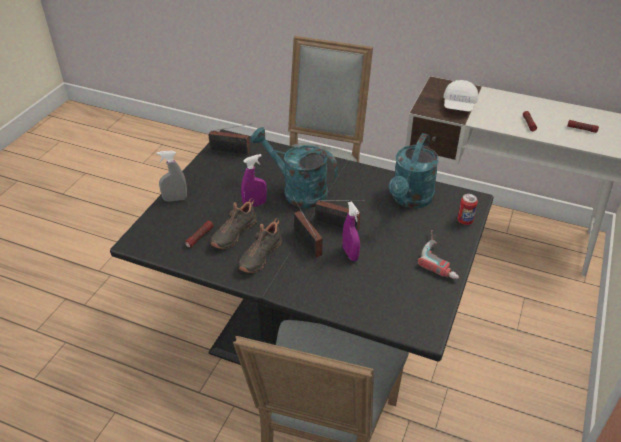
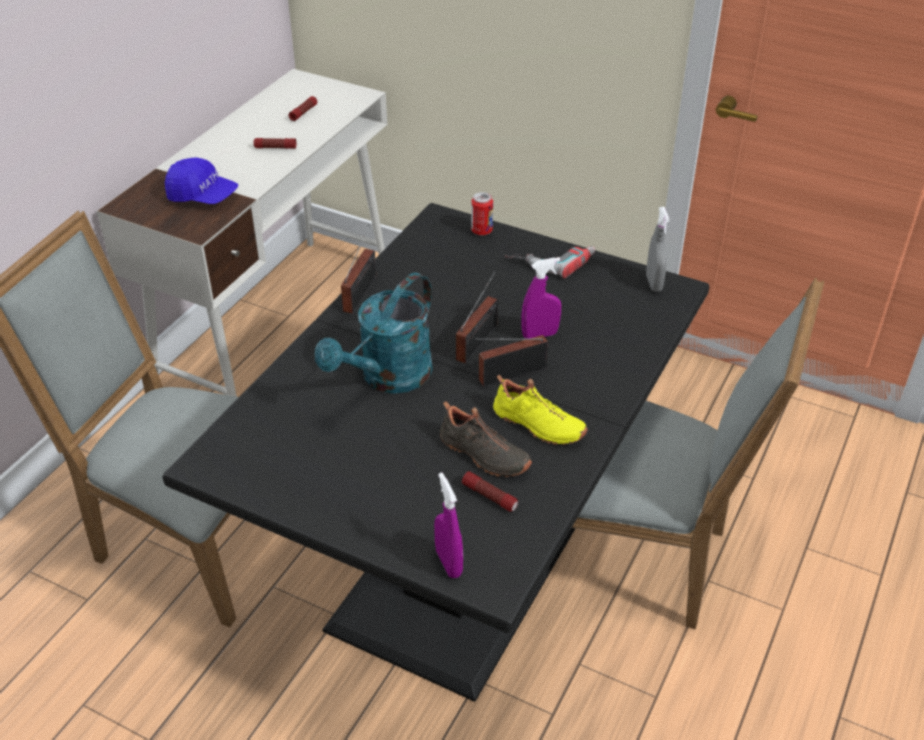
camera: 85 degrees left, 0 degrees up
grey spray bottle [157,150,187,202] -> grey spray bottle moved to [646,207,670,292]
radio [208,124,250,156] -> radio moved to [341,224,376,313]
black shoe [239,218,282,273] -> yellow shoe [493,375,588,445]
purple spray bottle [241,154,267,207] -> purple spray bottle moved to [434,472,463,578]
turquoise watering can [389,133,439,208] -> none
white cap [443,80,478,112] -> blue cap [165,158,238,204]

